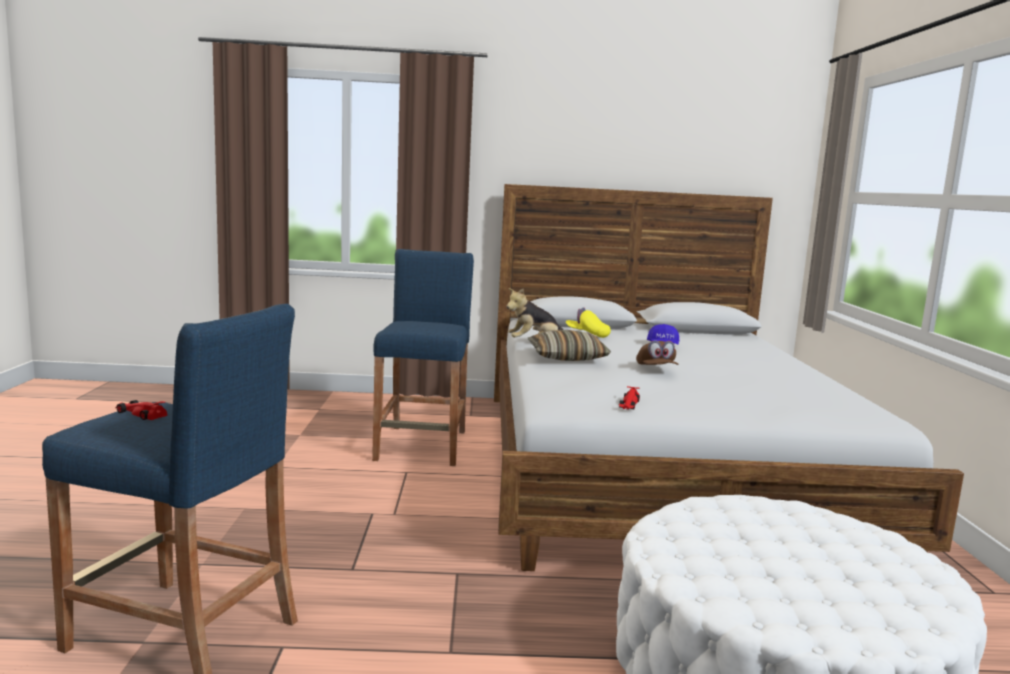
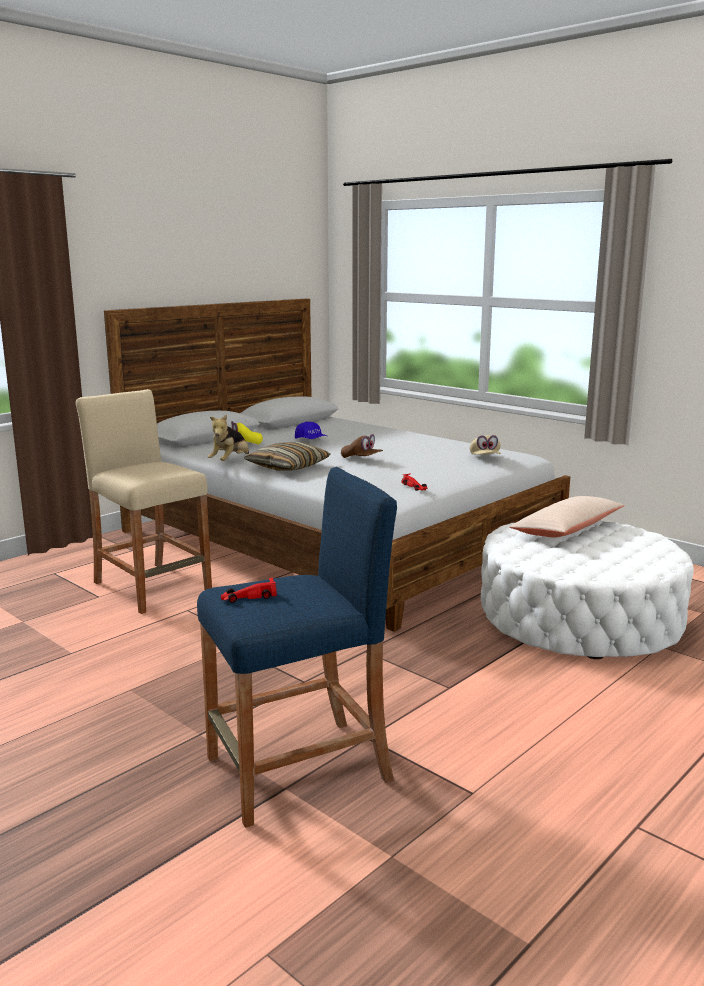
camera: 45 degrees left, 5 degrees up
blue stool [372,249,474,466] -> beige stool [76,389,212,614]
none -> beige cap [470,435,501,455]
none -> beige pillow [509,496,625,538]

